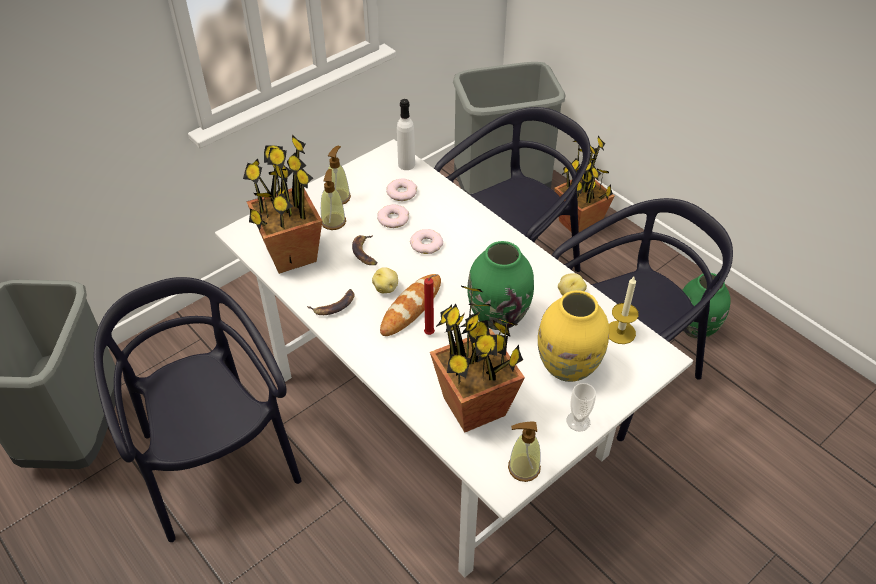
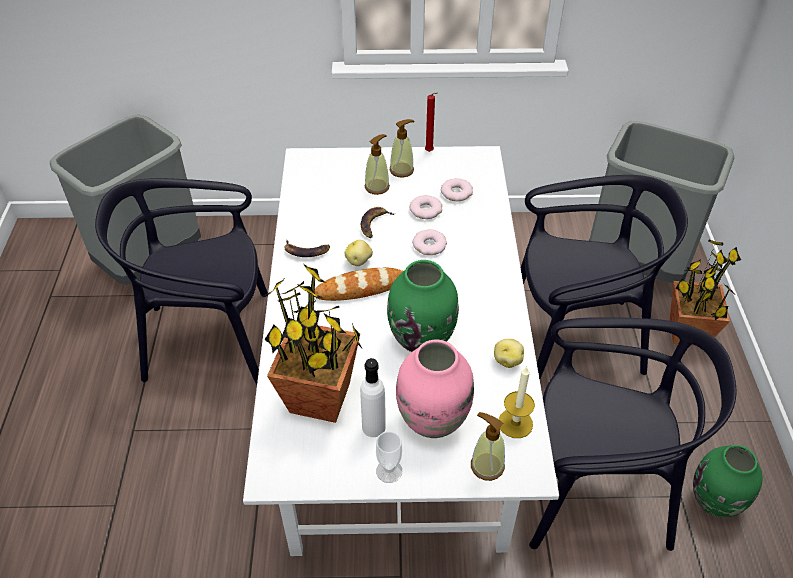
camera: 40 degrees right, 0 degrees up
black chair [94,277,302,542] -> black chair turned 105 degrees counterclockwise [95,178,268,385]
potted plant [243,134,322,274] -> none
white bottle [397,99,415,170] -> white bottle moved to [360,358,386,437]
red candle [424,274,439,335] -> red candle moved to [425,93,438,152]
soap dispenser [508,422,541,482] -> soap dispenser moved to [471,412,505,481]
yellow vase [538,290,609,382] -> pink vase [396,340,474,438]

